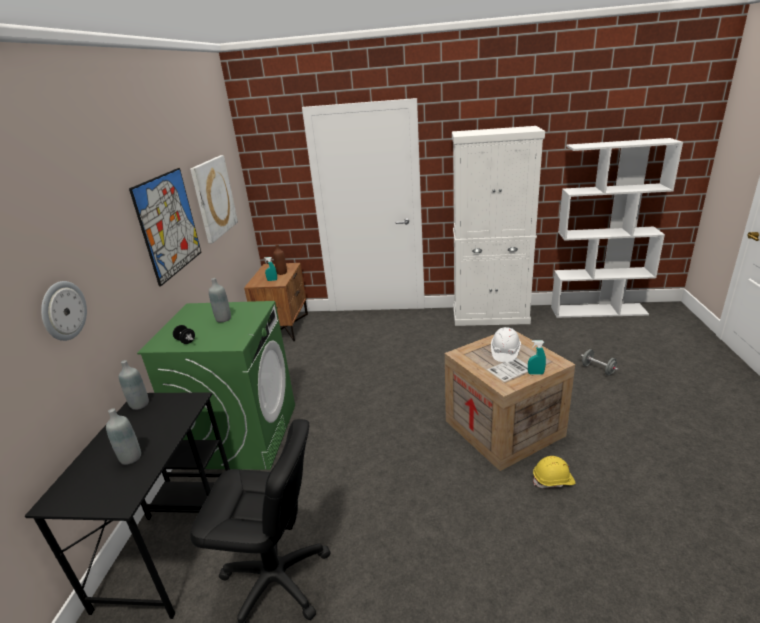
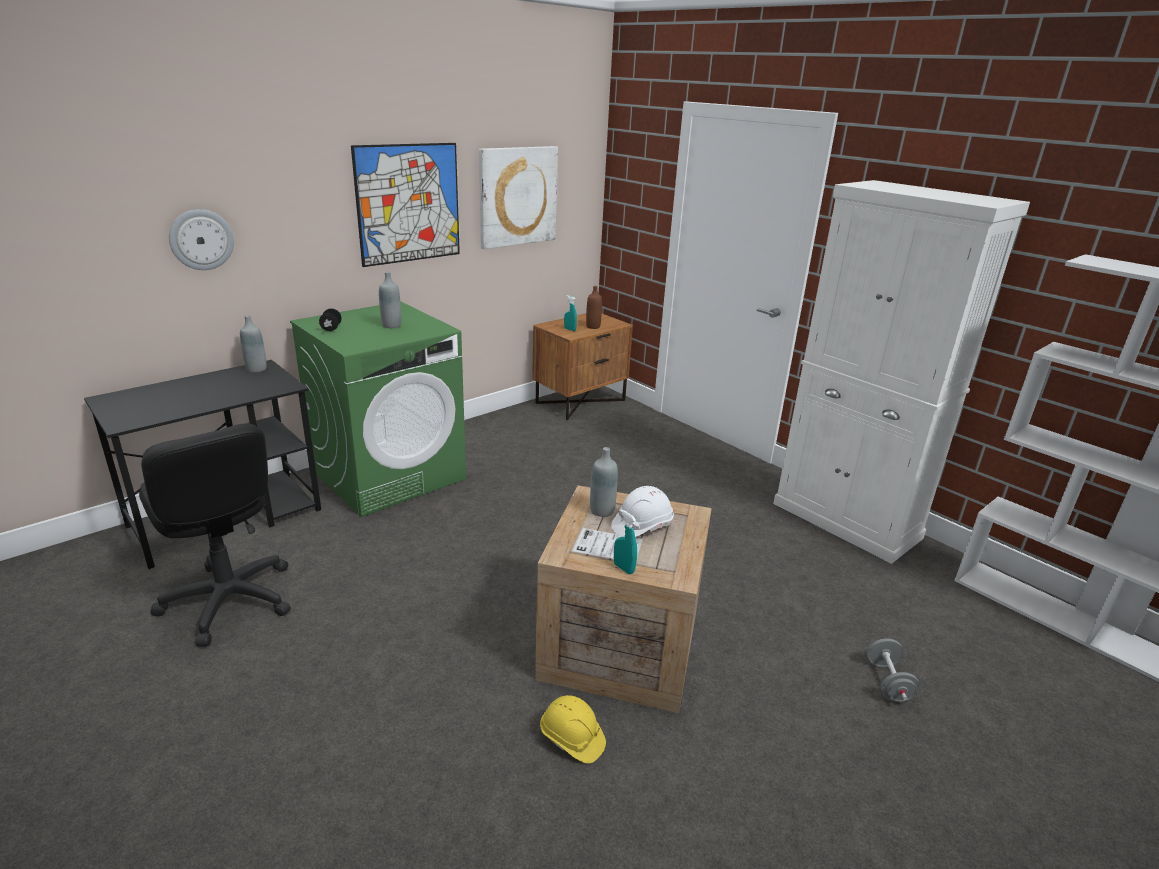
camera: 40 degrees right, 0 degrees up
grey bottle [106,408,141,465] -> grey bottle moved to [590,447,618,517]

